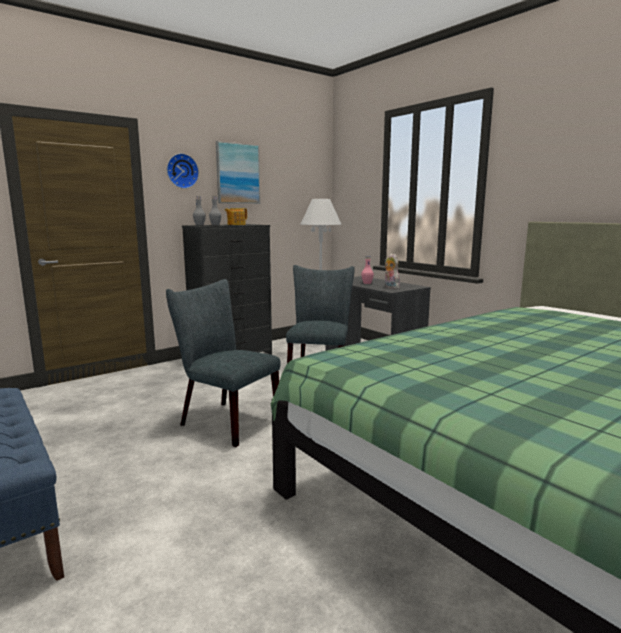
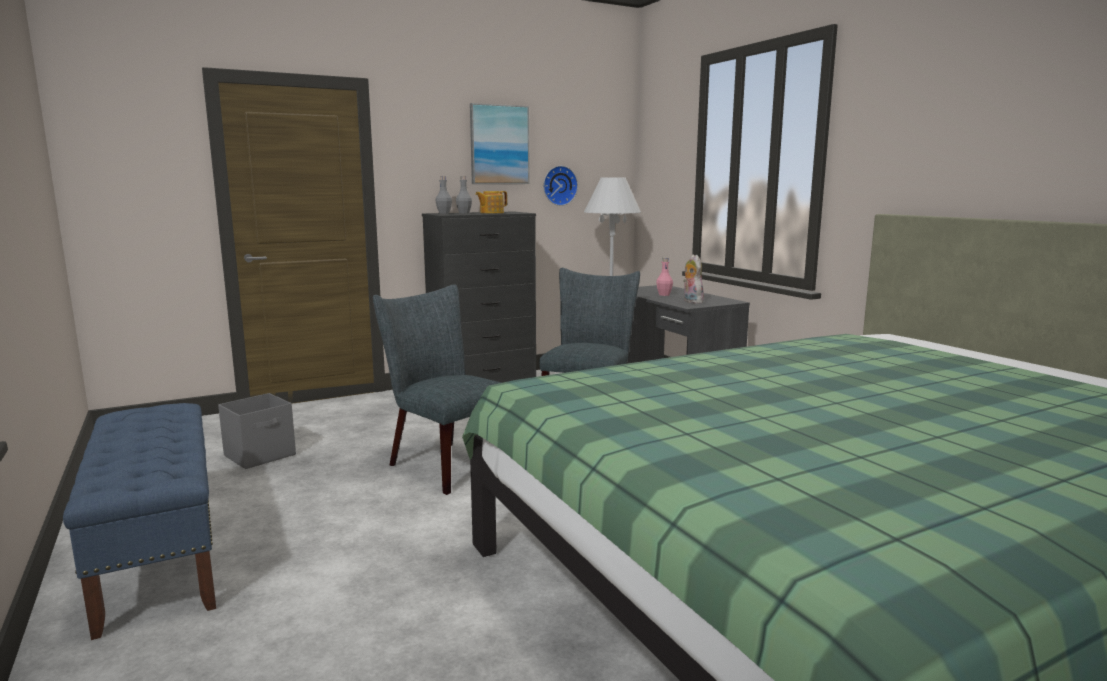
camera: 10 degrees right, 0 degrees up
wall clock [167,153,199,189] -> wall clock moved to [543,166,578,206]
none -> grey storage box [218,393,296,469]

